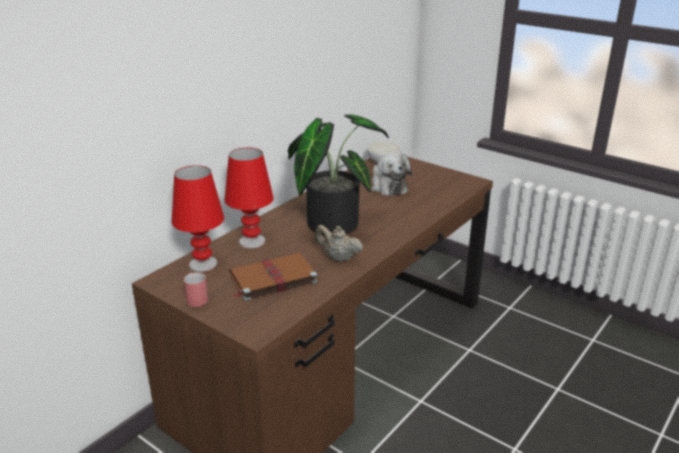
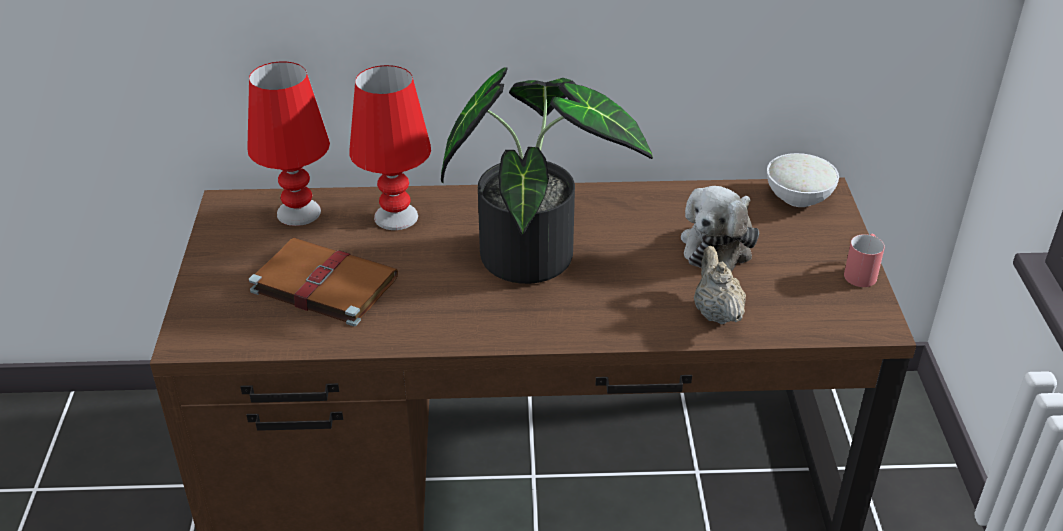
camera: 50 degrees right, 10 degrees up
red mug [184,273,208,307] -> red mug moved to [844,234,885,287]
beige teapot [315,225,363,262] -> beige teapot moved to [694,246,746,325]

